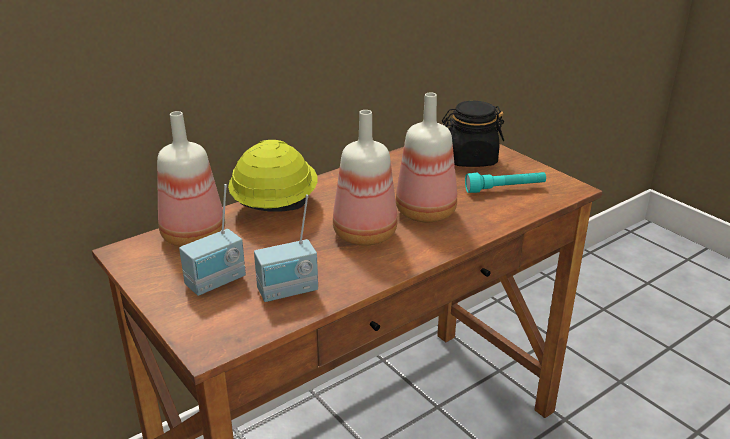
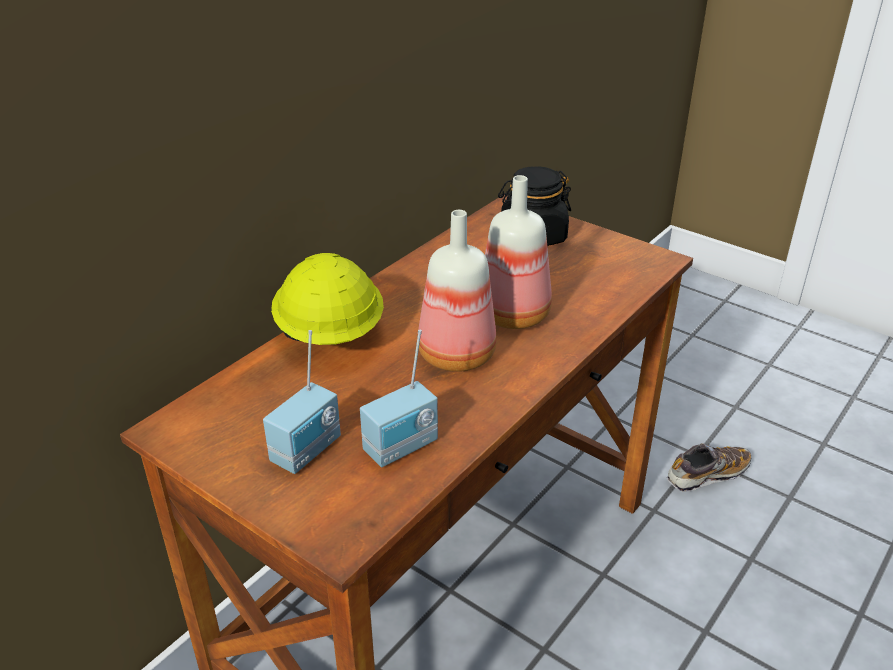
camera: 15 degrees left, 5 degrees up
bottle [157,111,225,247] -> none
turquoise flashlight [465,172,546,193] -> none
none -> shoe [666,443,751,492]

